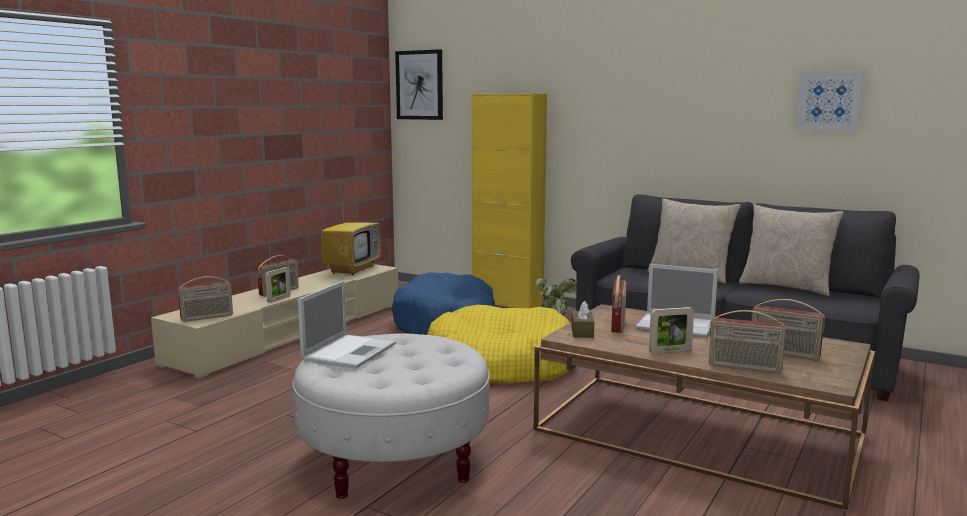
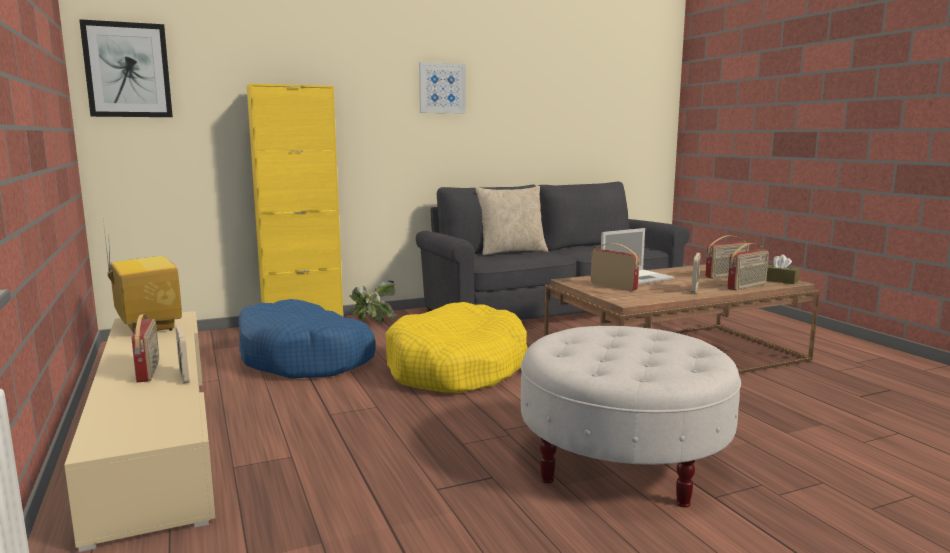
camera: 55 degrees left, 0 degrees up
radio [178,276,233,322] -> none
laptop [298,281,396,369] -> none
brown tissue box [571,301,594,338] -> brown tissue box moved to [766,254,800,284]
beige pillow [739,205,844,296] -> none
picture [796,70,864,130] -> picture moved to [419,62,466,113]

